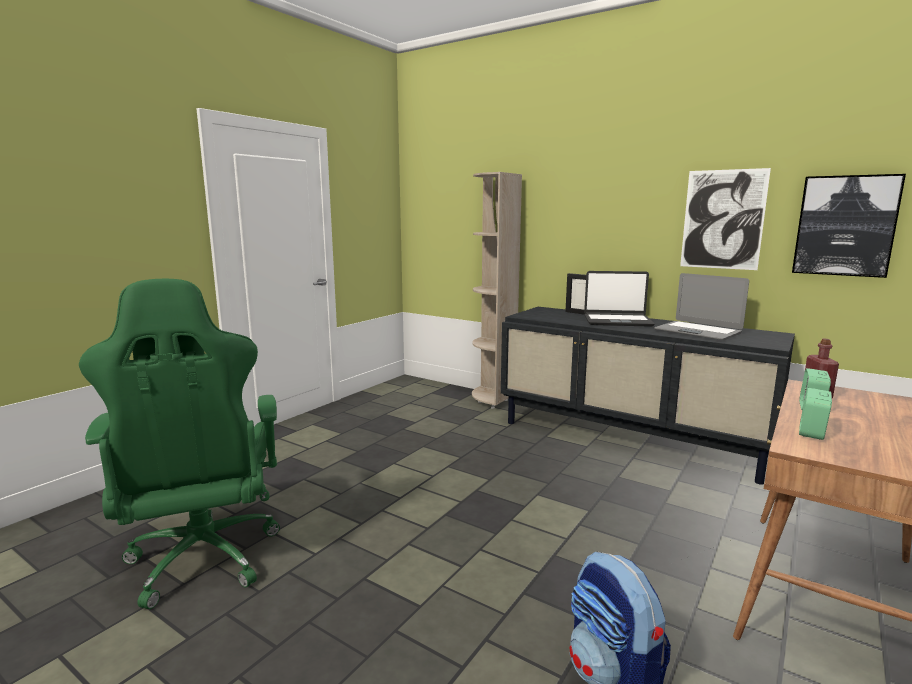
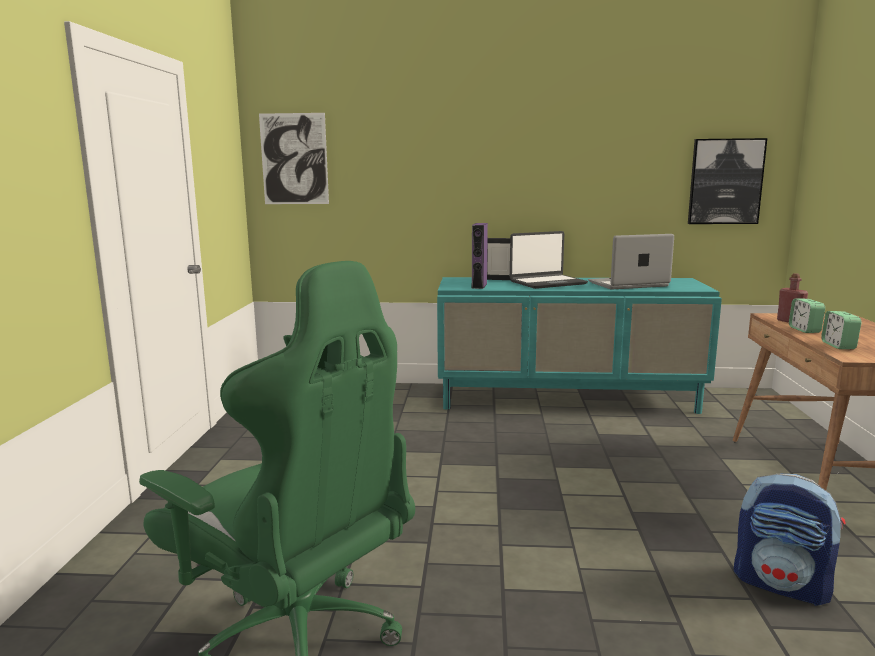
camera: 30 degrees left, 0 degrees up
beige bookcase [472,172,522,408] -> none
black cabinet [501,307,795,485] -> turquoise cabinet [437,277,722,414]
laptop [654,273,749,340] -> laptop turned 150 degrees clockwise [588,234,674,290]
picture [680,168,771,270] -> picture moved to [259,113,329,204]
none -> purple speaker [471,223,488,289]

